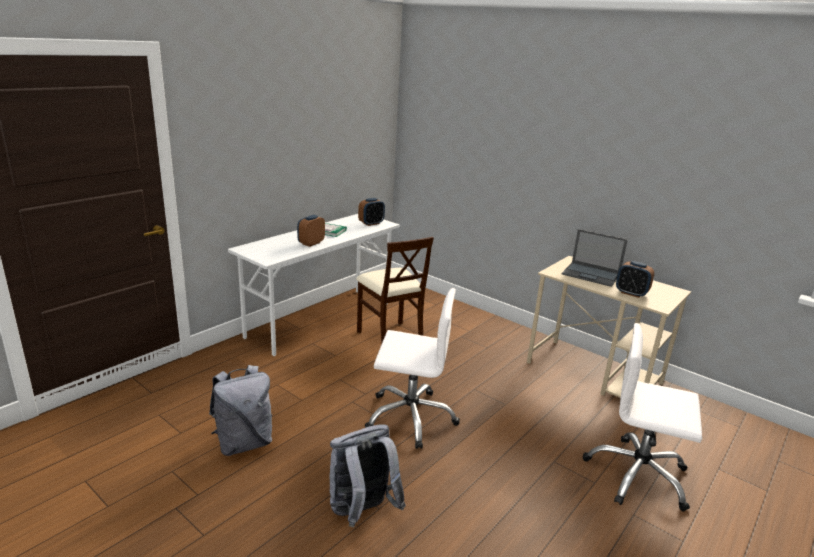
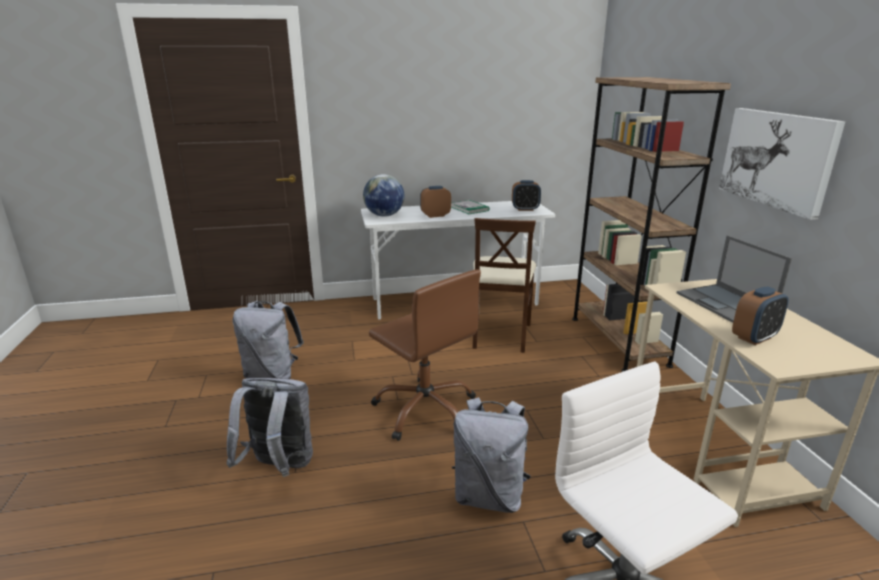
camera: 40 degrees right, 0 degrees up
white office chair [365,288,460,449] -> brown office chair [369,269,481,441]
alarm clock [616,261,654,298] -> alarm clock turned 105 degrees counterclockwise [732,286,789,345]
none -> globe [363,174,405,217]
none -> grey backpack [452,397,531,513]
none -> brown bookcase [572,77,731,372]
none -> picture [719,108,845,220]

